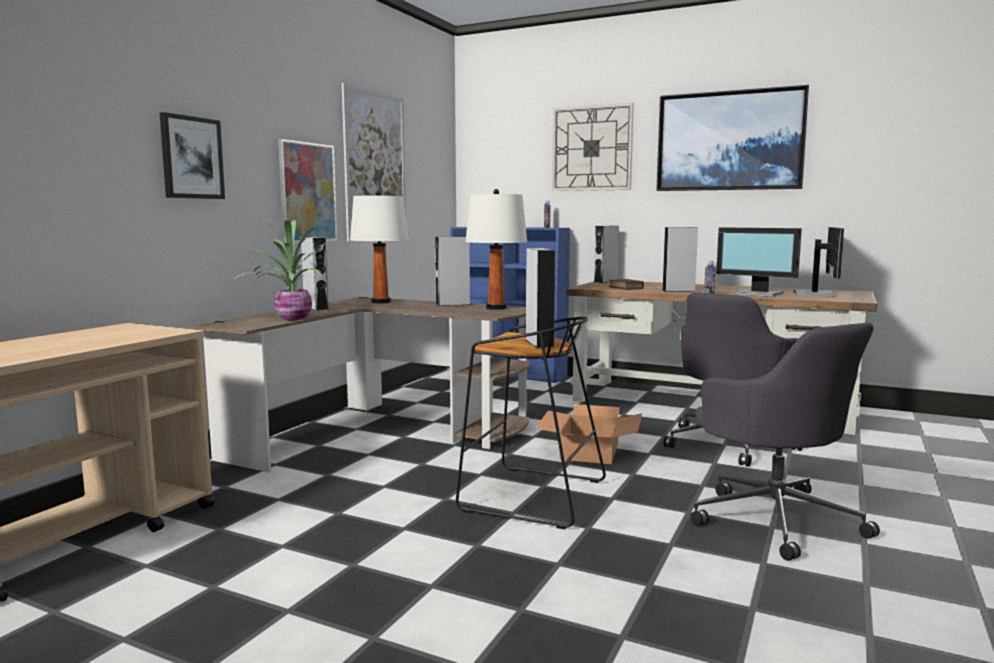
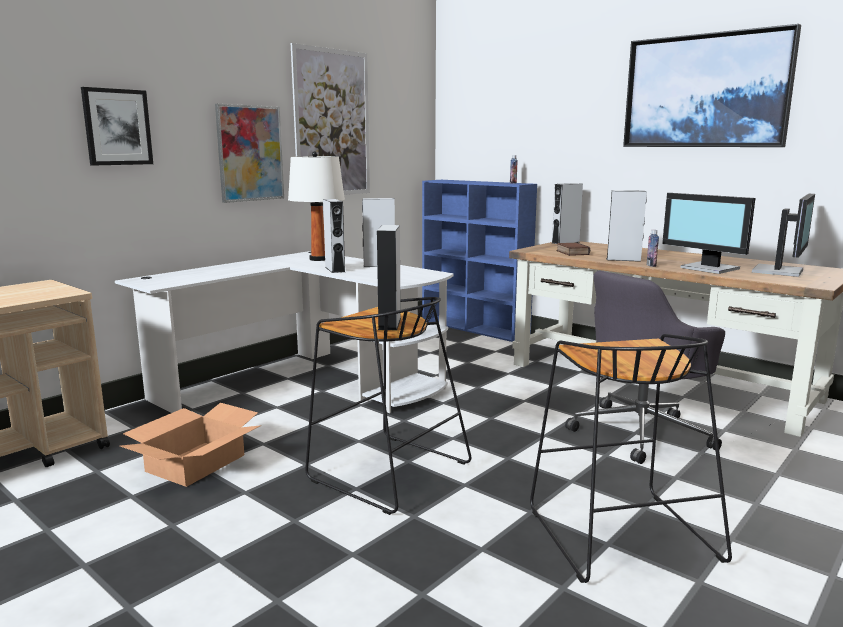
camera: 15 degrees right, 5 degrees up
brown desk [187,297,530,472] -> white desk [115,251,454,413]
potted plant [233,220,347,320] -> none
grey speaker [301,237,329,311] -> grey speaker moved to [323,199,345,273]
white table lamp [466,189,527,310] -> none
cardboard box [535,404,642,464] -> cardboard box moved to [120,403,262,487]
wall clock [552,103,634,191] -> none
grey office chair [691,323,880,561] -> black stool [530,334,732,583]

